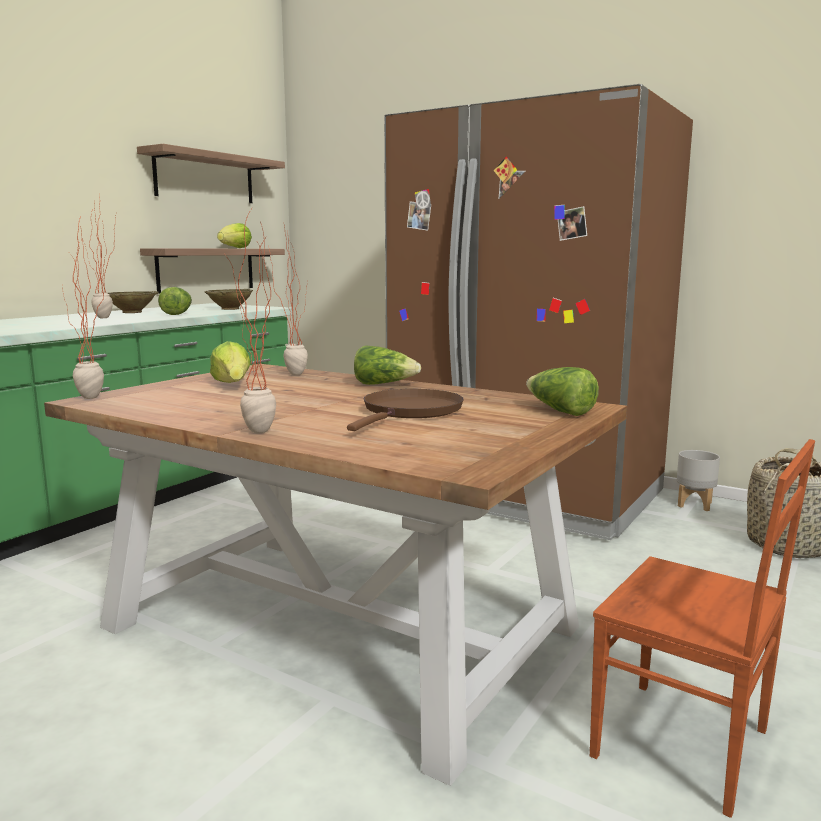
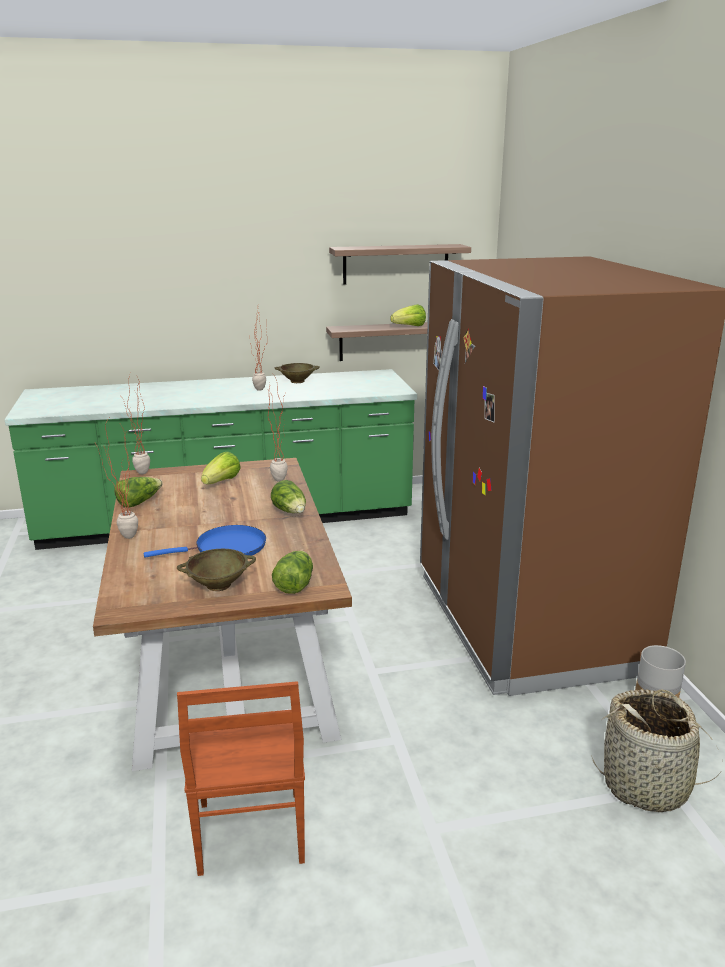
camera: 45 degrees right, 10 degrees up
lettuce [158,287,192,315] -> lettuce moved to [114,477,163,508]
beige bowl [205,289,253,310] -> beige bowl moved to [177,549,256,591]
brown frying pan [347,389,464,431] -> blue frying pan [144,525,266,558]

